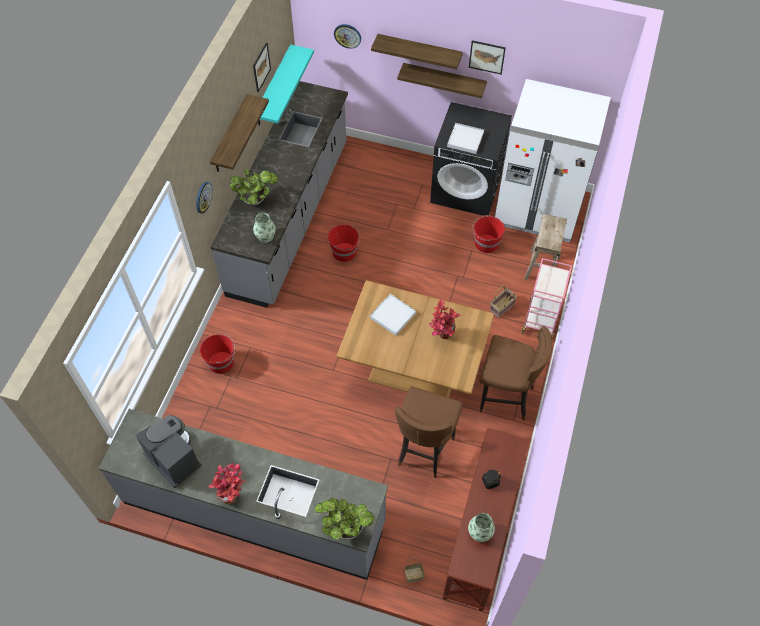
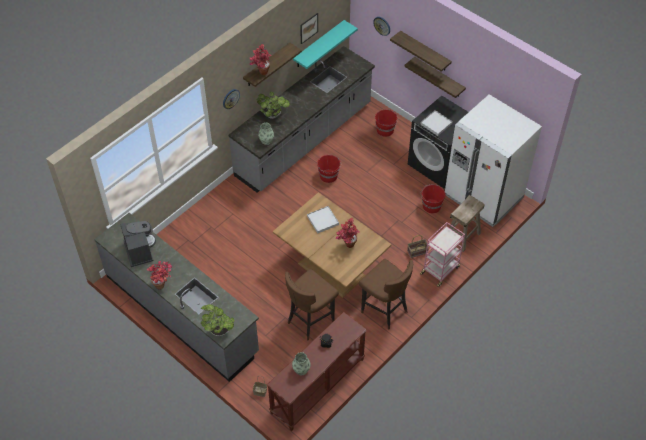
camera: 25 degrees right, 5 degrees down
red bucket [200,333,235,374] -> red bucket moved to [375,109,398,137]
picture [469,40,506,74] -> none
none -> potted plant [249,44,272,75]

